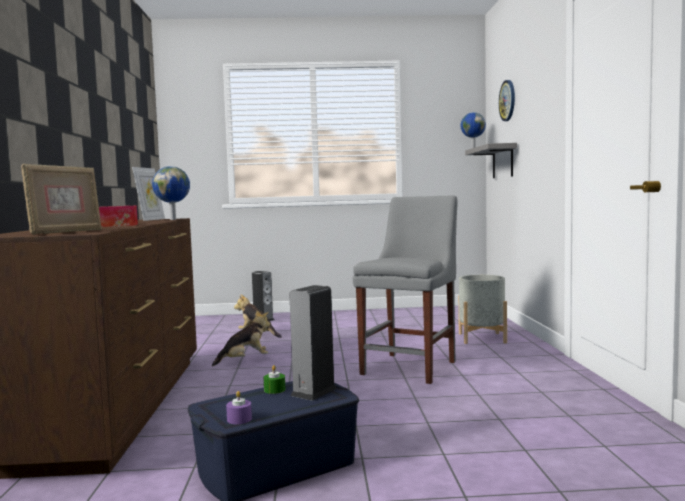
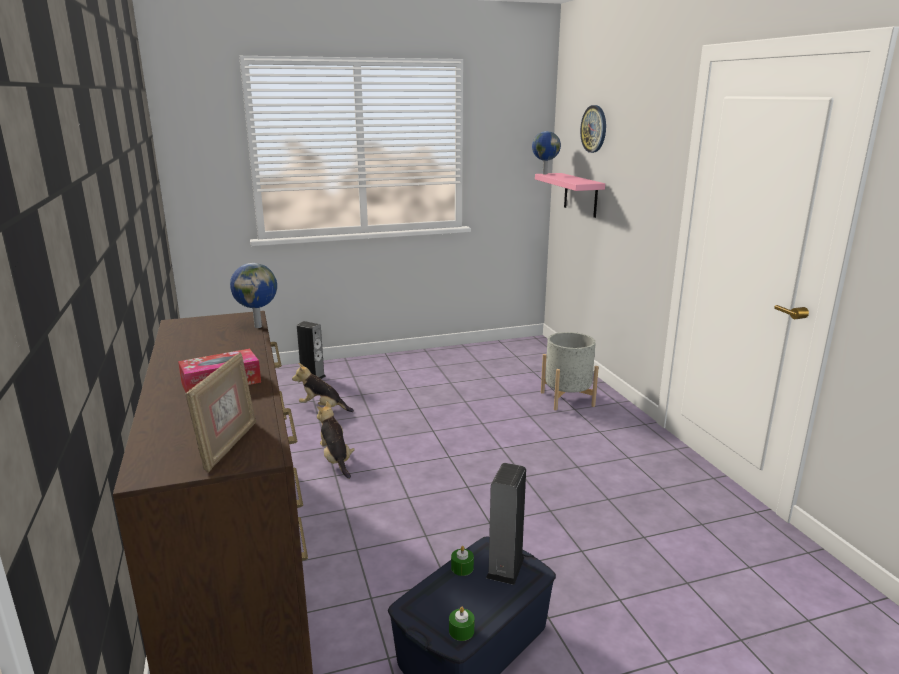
camera: 15 degrees left, 15 degrees up
picture frame [132,167,165,221] -> none
plush toy [212,310,270,366] -> plush toy turned 75 degrees counterclockwise [317,401,355,479]
purple candle [226,391,252,424] -> green candle [449,607,475,641]
grey chair [353,195,458,384] -> none
grey shelf [465,143,517,178] -> pink shelf [535,173,605,218]

